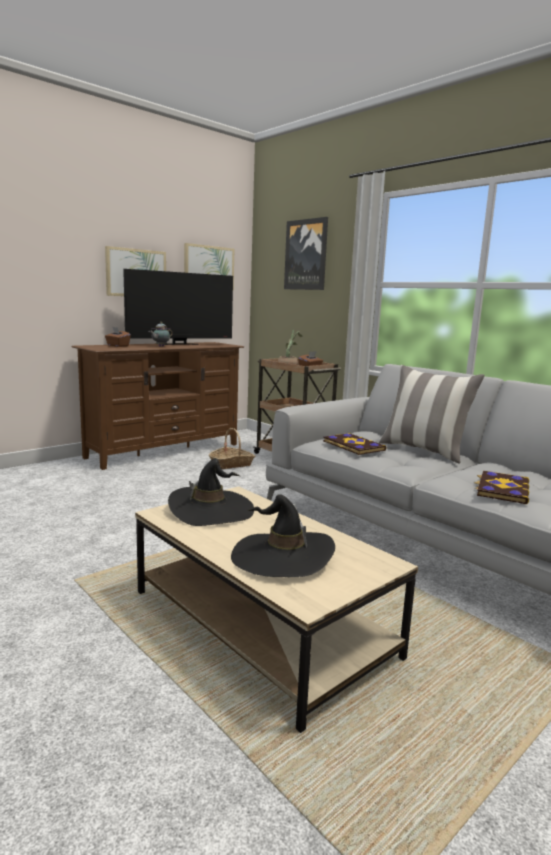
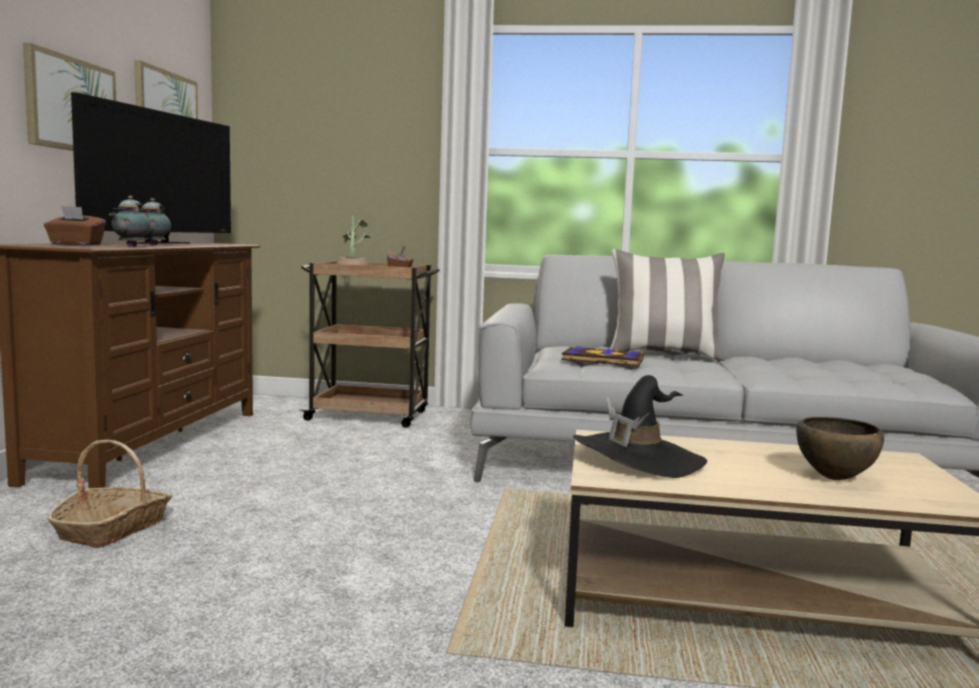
camera: 40 degrees left, 5 degrees down
basket [209,428,255,469] -> basket moved to [47,440,172,548]
black hat [231,494,335,577] -> brown bowl [796,417,884,480]
picture [284,217,328,290] -> none
book [474,471,529,504] -> none
none -> teapot [109,196,150,246]

